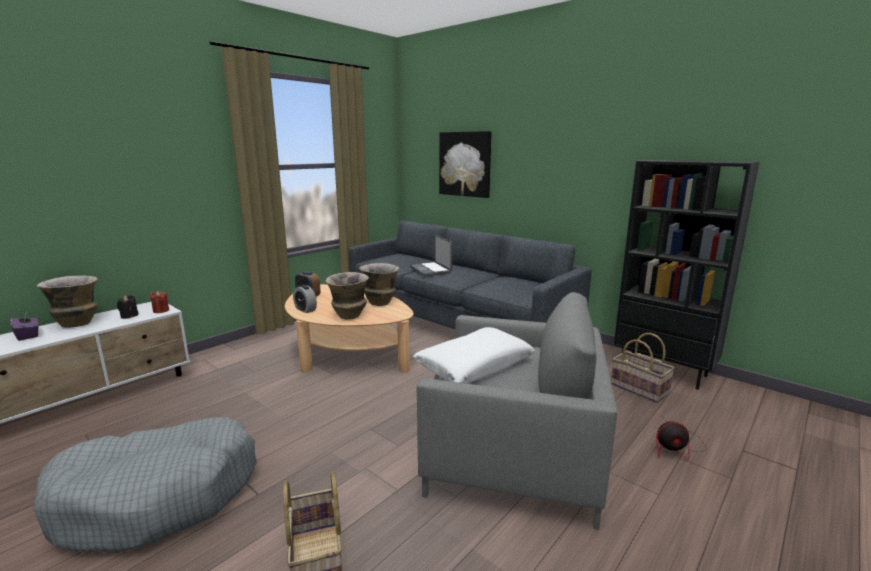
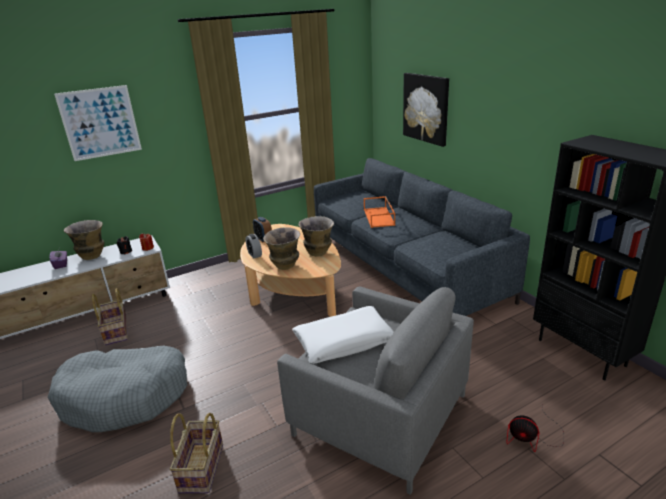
camera: 20 degrees right, 10 degrees up
laptop [410,235,452,276] -> orange tray [364,196,395,228]
basket [611,333,675,403] -> basket moved to [92,288,128,345]
none -> picture [54,85,142,161]

